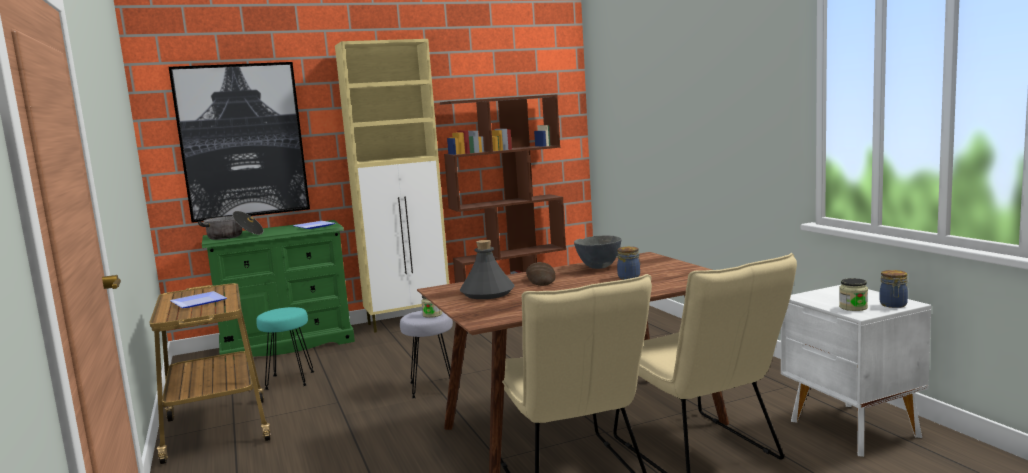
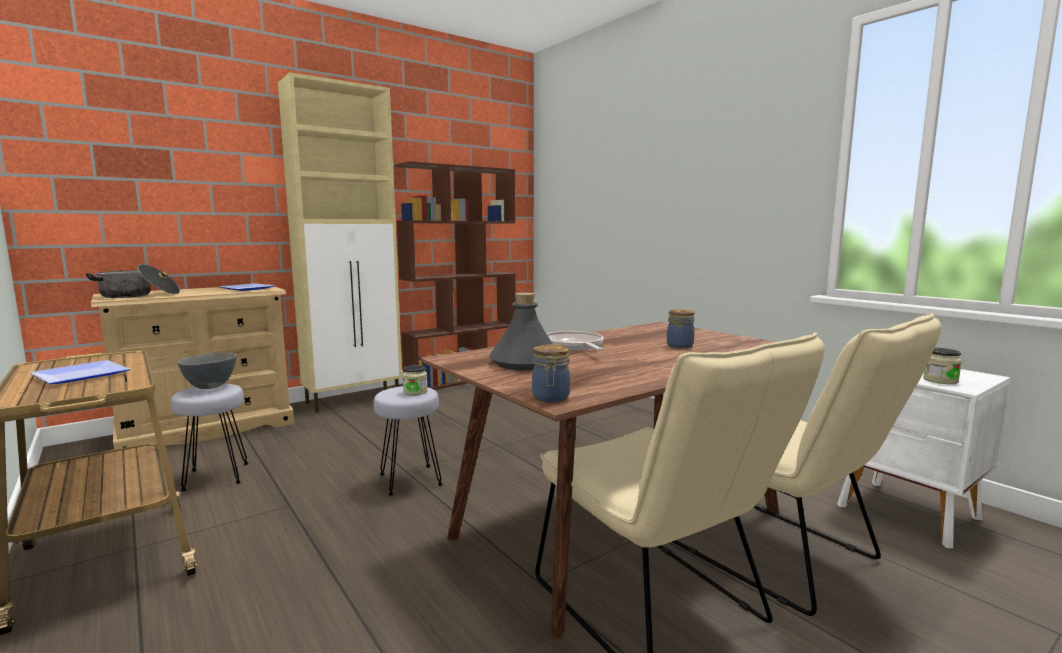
camera: 15 degrees left, 0 degrees up
picture [169,62,310,223] -> none
green dresser [202,220,355,362] -> beige dresser [91,284,294,458]
turquoise stool [256,307,314,390] -> grey stool [171,384,249,491]
bread [526,262,556,286] -> frying pan [547,331,604,351]
grey bowl [574,235,621,269] -> grey bowl moved to [178,352,237,389]
jar [880,270,908,308] -> jar moved to [532,344,570,402]

